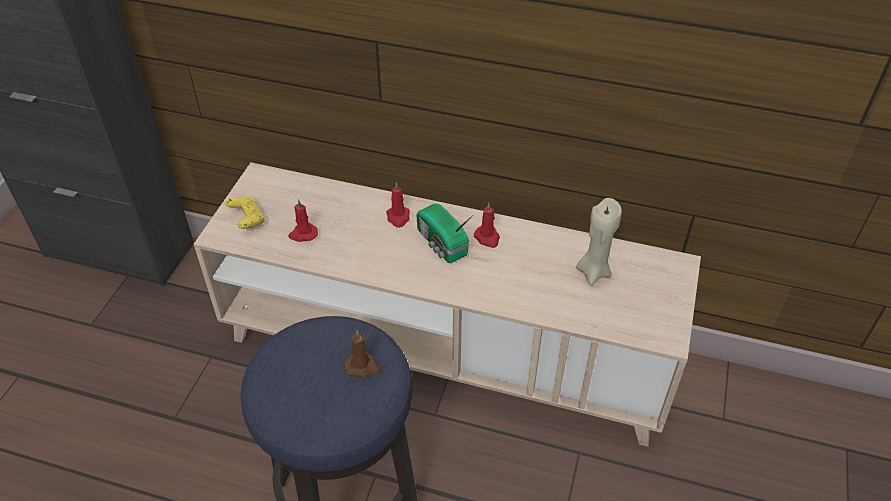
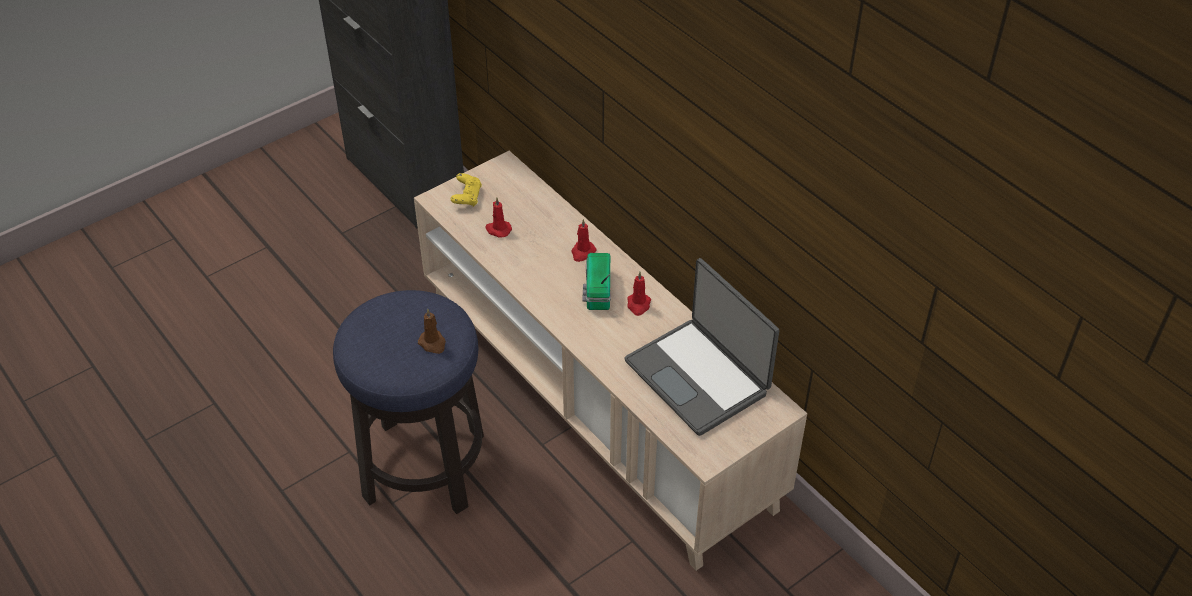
camera: 35 degrees right, 0 degrees up
beige candle [576,198,622,285] -> laptop [624,258,779,436]

